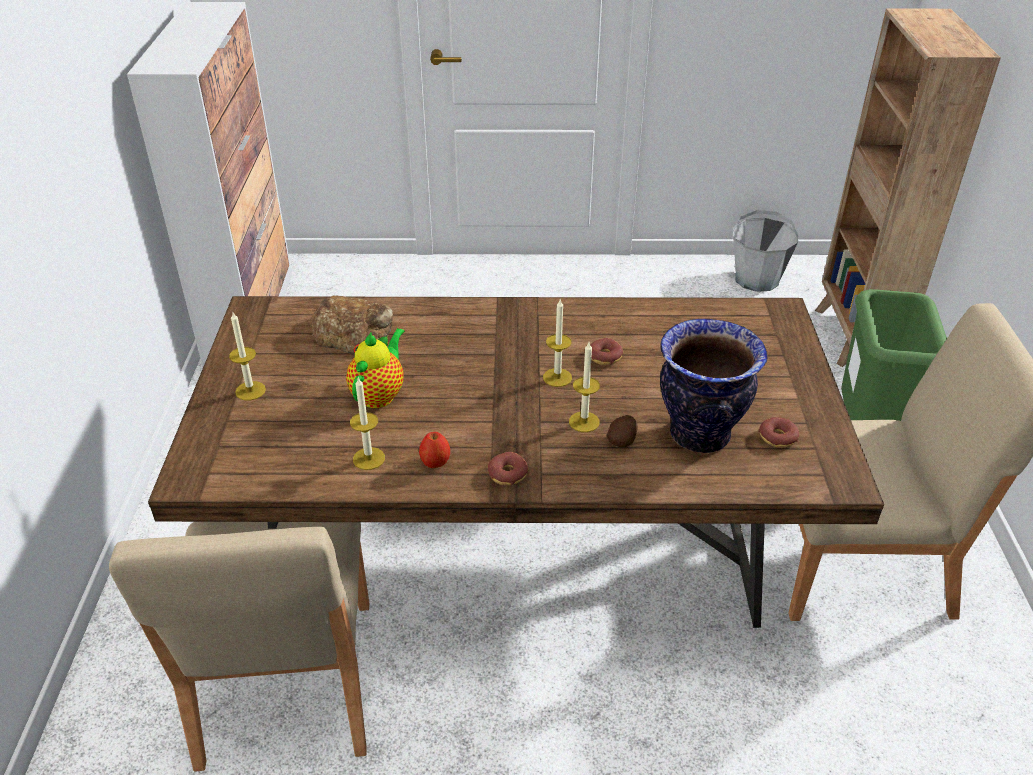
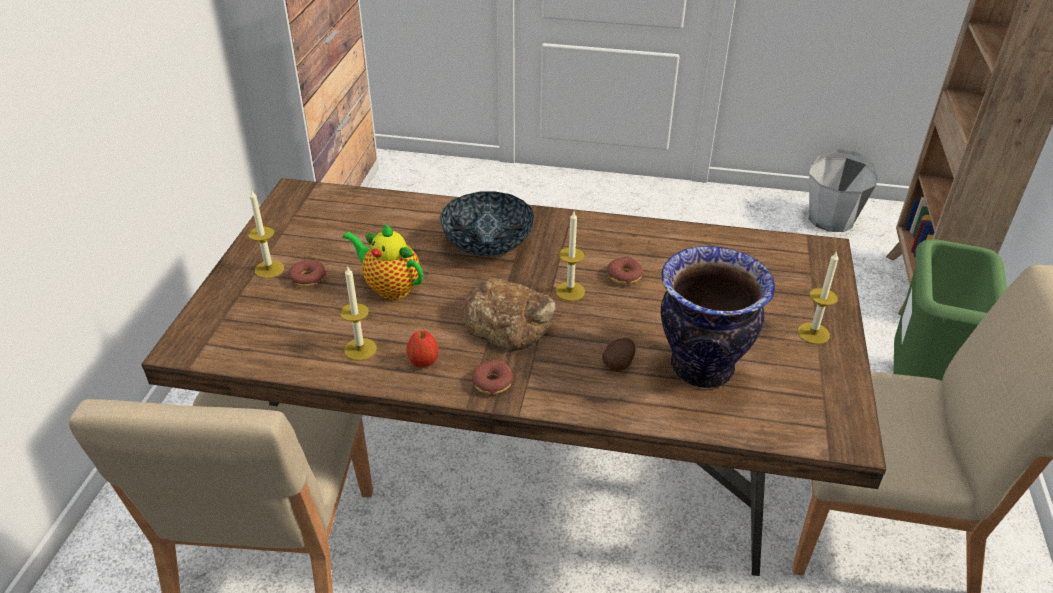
camera: 10 degrees right, 0 degrees up
bread [311,296,393,354] -> bread moved to [462,277,555,351]
teapot [346,328,405,408] -> teapot turned 90 degrees counterclockwise [342,223,423,300]
candle [569,342,600,432] -> candle moved to [798,251,839,344]
donut [758,417,799,448] -> donut moved to [288,260,326,287]
none -> bowl [440,192,534,256]

